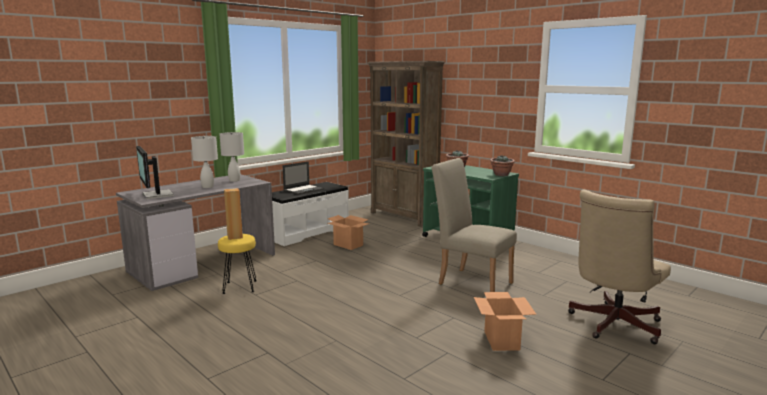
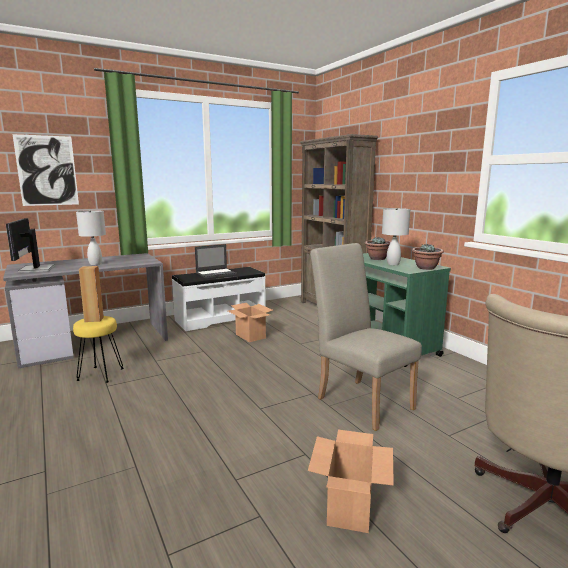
camera: 15 degrees right, 0 degrees up
white table lamp [220,132,244,182] -> white table lamp moved to [382,208,410,265]
none -> picture [12,134,79,206]

